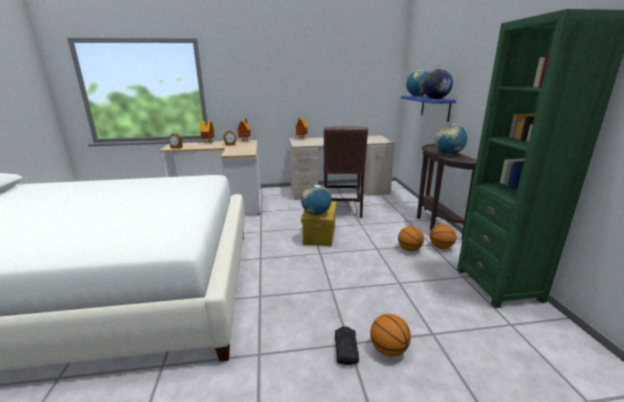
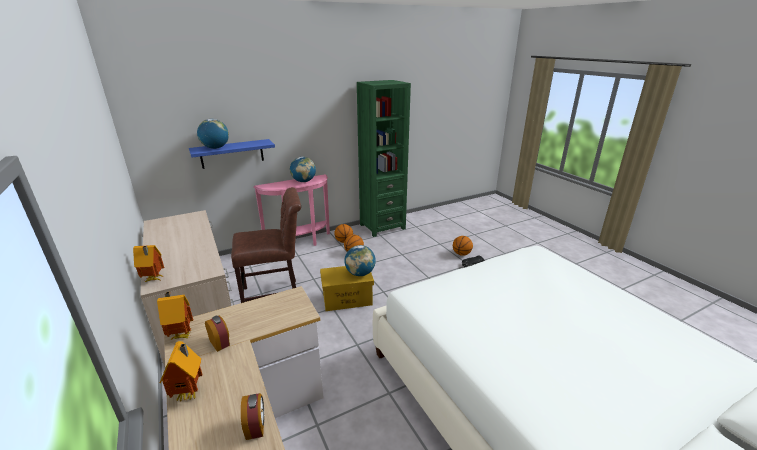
camera: 110 degrees left, 5 degrees up
brown console table [417,144,477,240] -> pink console table [254,174,330,246]
globe [423,69,453,99] -> none

